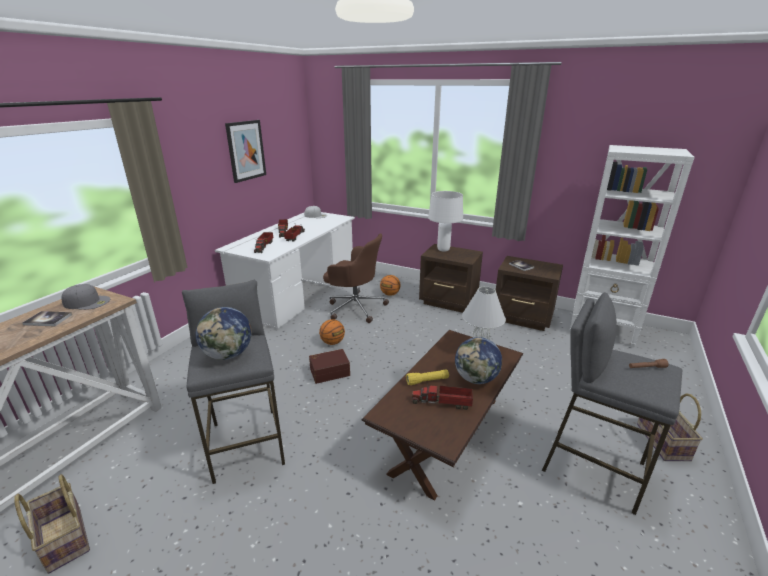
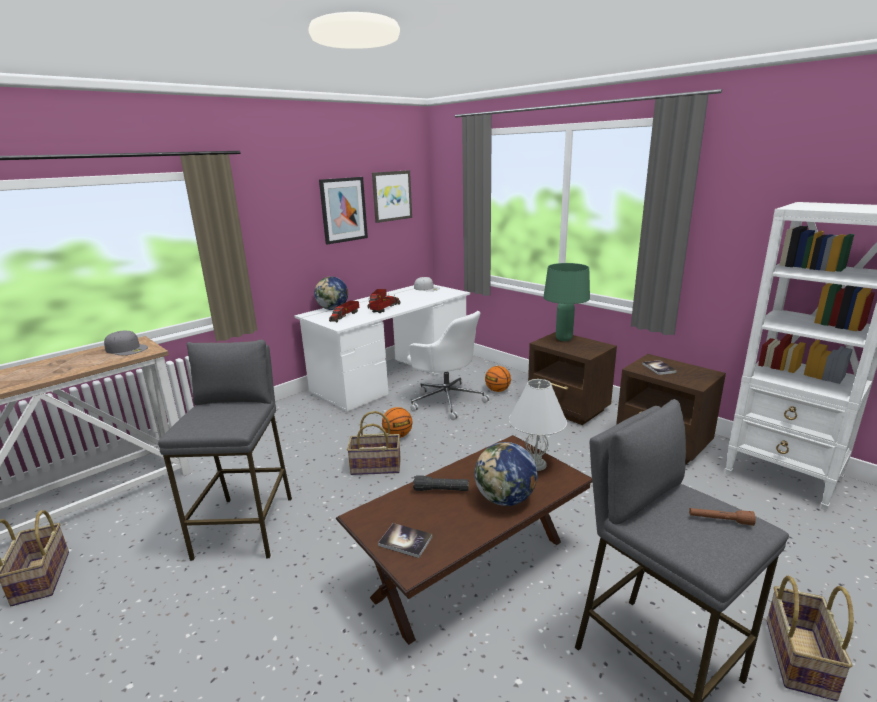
camera: 20 degrees right, 5 degrees down
book [23,311,72,327] -> book moved to [378,523,433,558]
globe [196,307,252,360] -> globe moved to [314,277,348,310]
brown storage box [309,349,350,384] -> basket [347,411,401,475]
brown office chair [323,233,389,323] -> white office chair [407,311,490,420]
yellow flashlight [406,369,449,385] -> black flashlight [413,475,469,491]
toy truck [412,383,473,410] -> none
white table lamp [428,191,463,252] -> green table lamp [543,263,590,341]
none -> picture [372,170,412,223]

